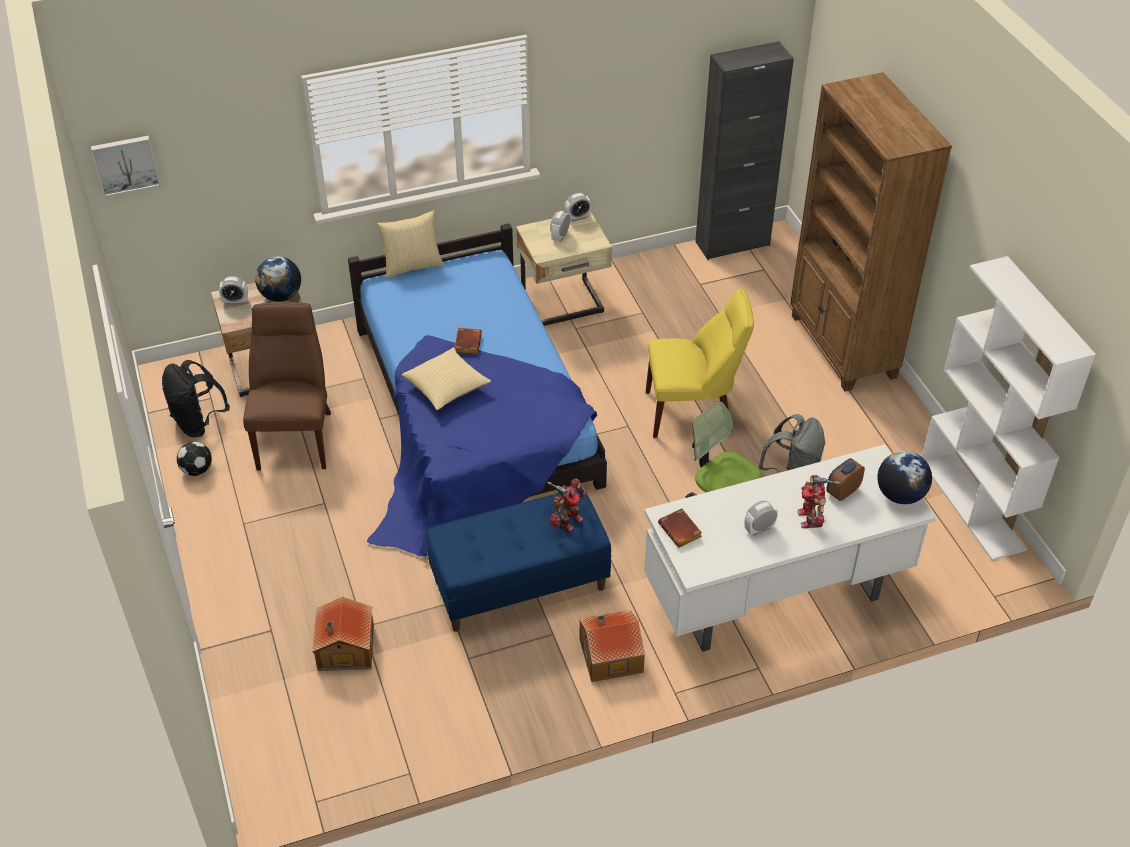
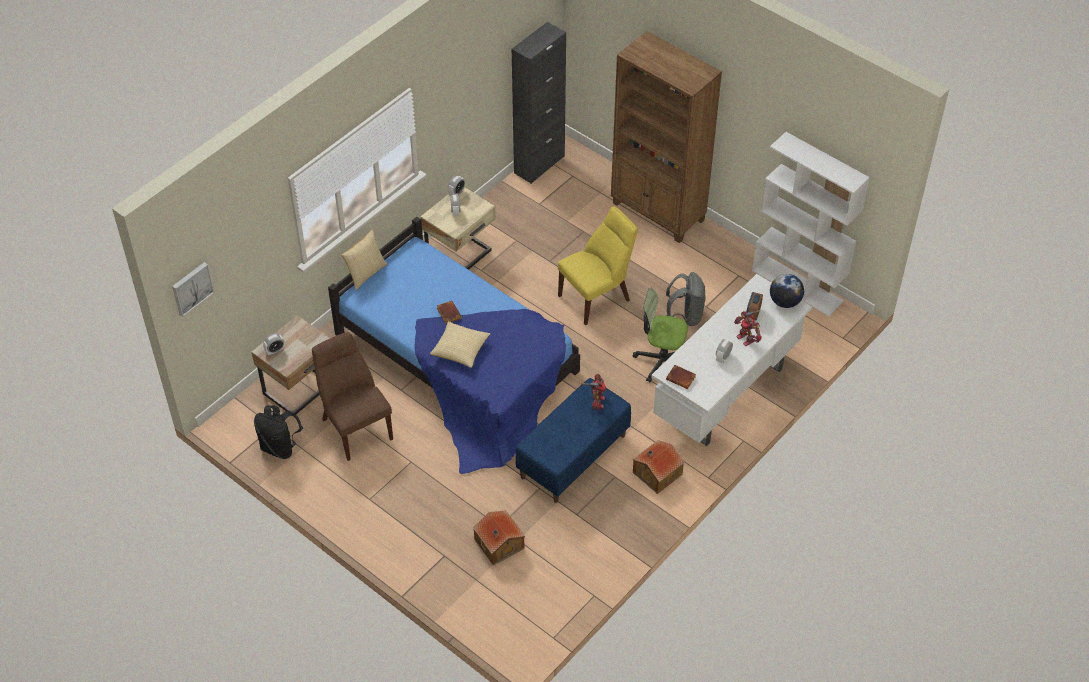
camera: 30 degrees left, 5 degrees up
football [177,442,212,476] -> none
globe [255,256,301,302] -> none

